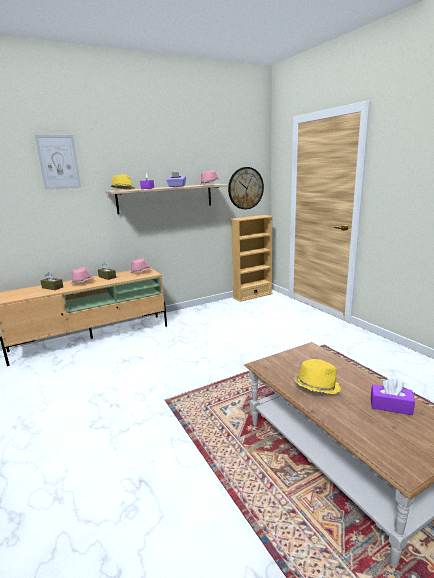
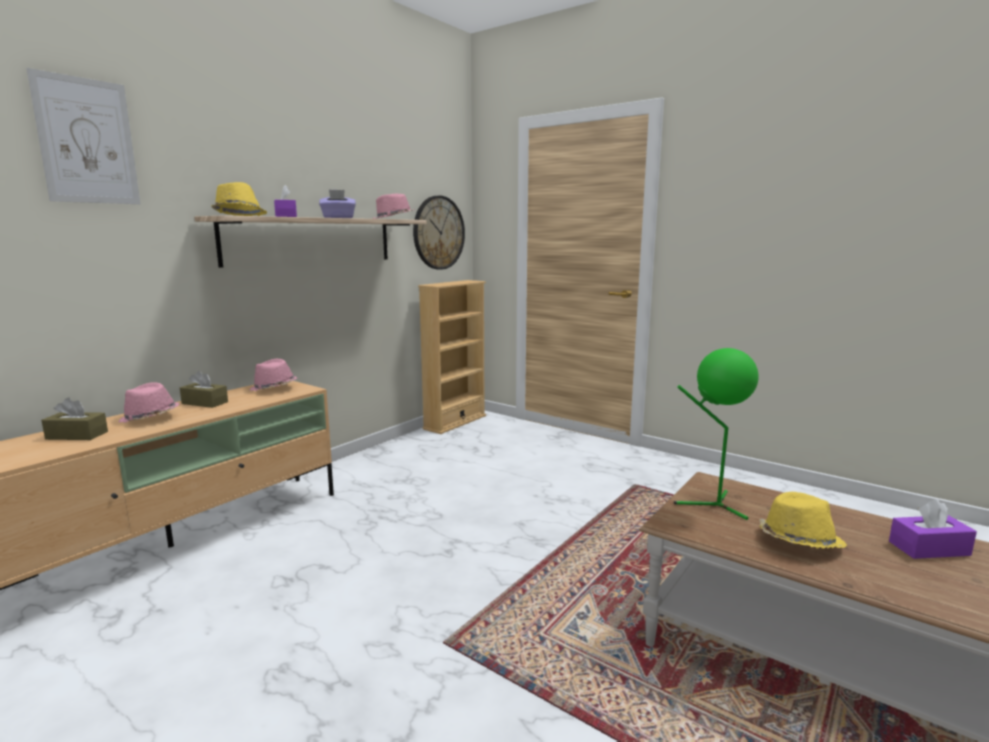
camera: 25 degrees left, 5 degrees down
none -> green table lamp [674,348,759,520]

